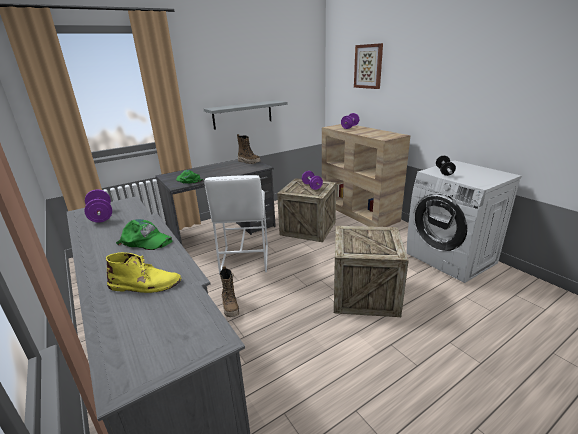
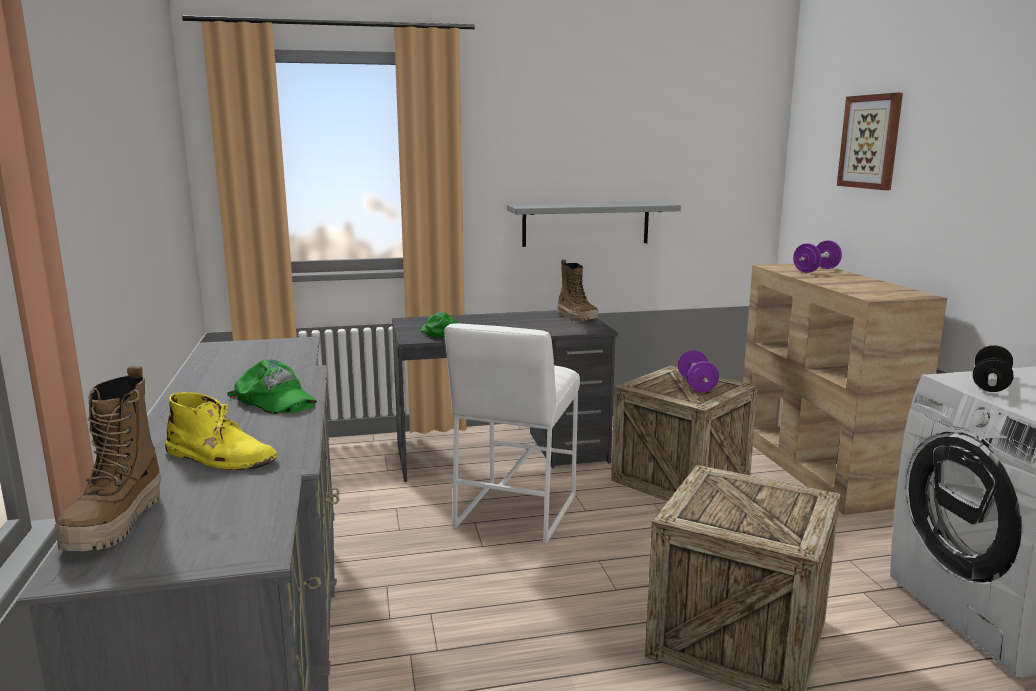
camera: 20 degrees right, 10 degrees down
purple dumbbell [84,190,112,222] -> none
boot [220,266,239,317] -> boot moved to [55,366,161,551]

